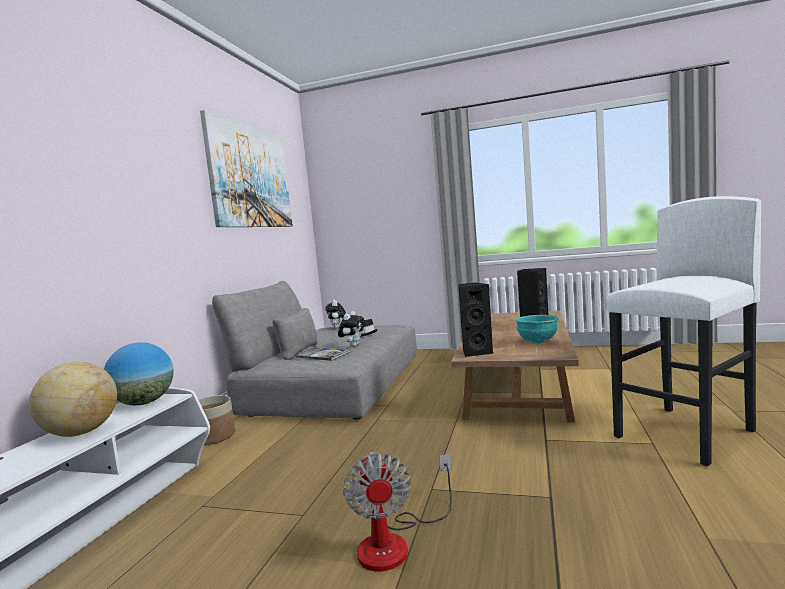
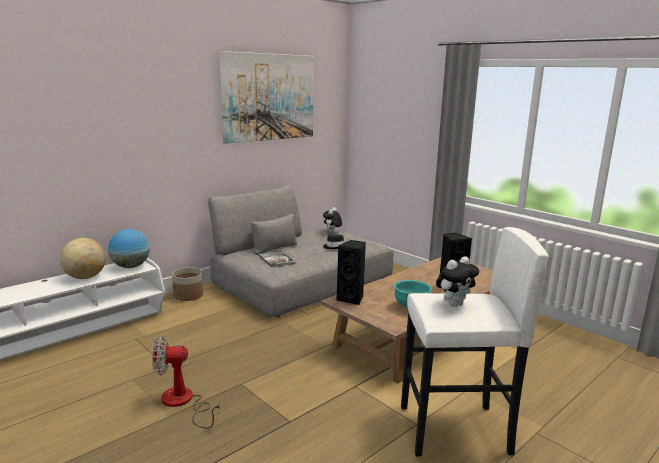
camera: 30 degrees right, 10 degrees up
plush toy [338,311,364,347] -> plush toy moved to [436,256,479,307]
fan [343,452,452,572] -> fan turned 60 degrees clockwise [152,336,220,428]

